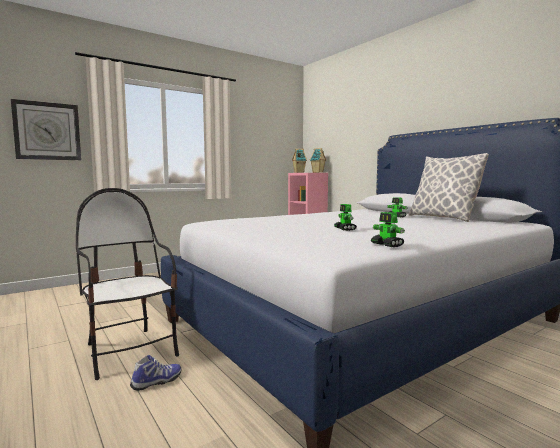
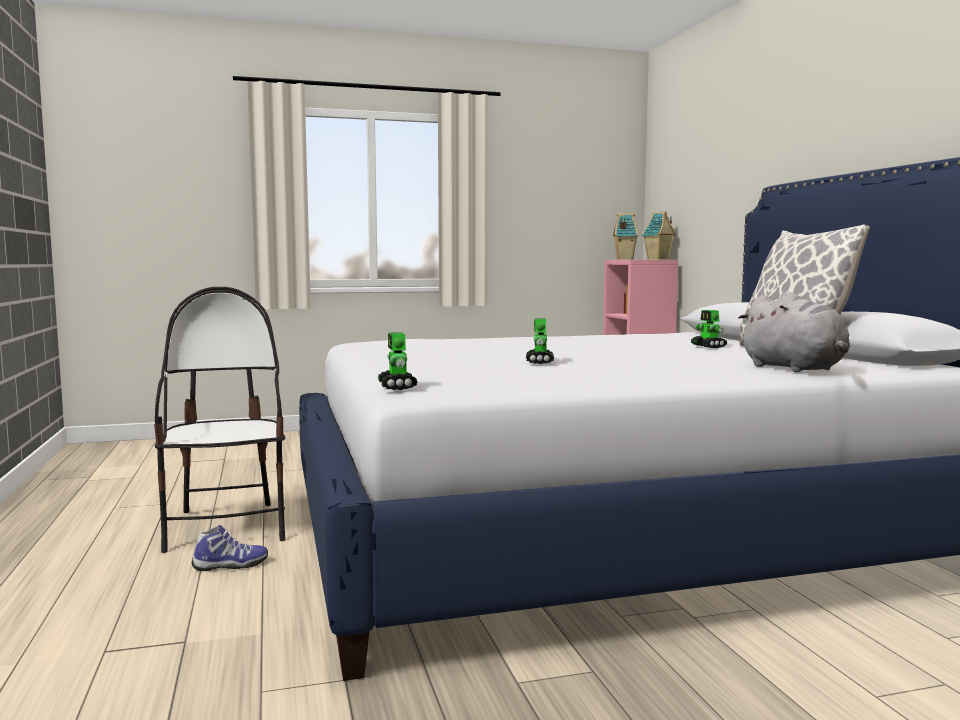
camera: 20 degrees right, 0 degrees up
wall clock [11,99,81,160] -> none
toy robot [371,212,405,247] -> toy robot moved to [378,332,417,390]
none -> grey plush toy [738,292,850,372]

